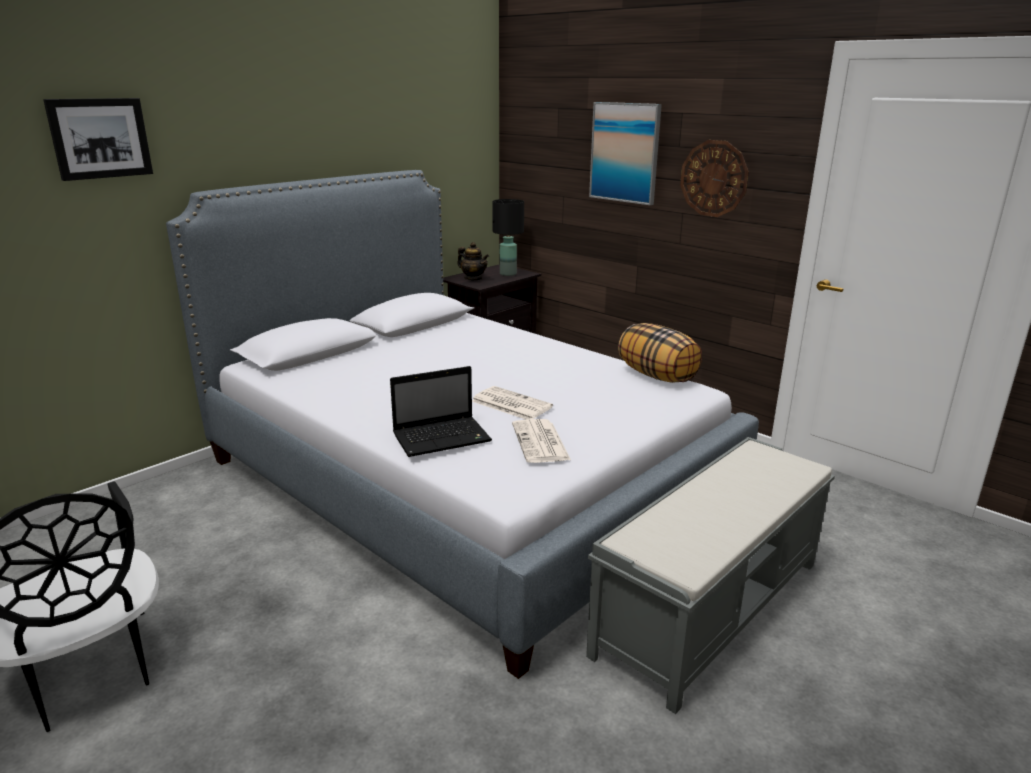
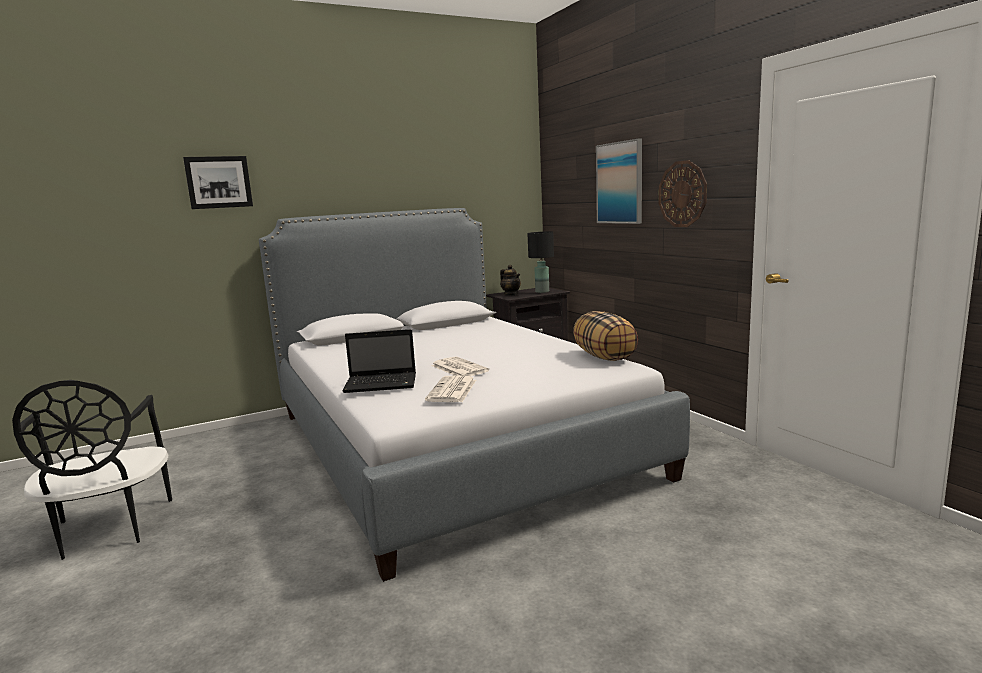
camera: 20 degrees right, 10 degrees down
grey bench [586,437,835,714] -> none

